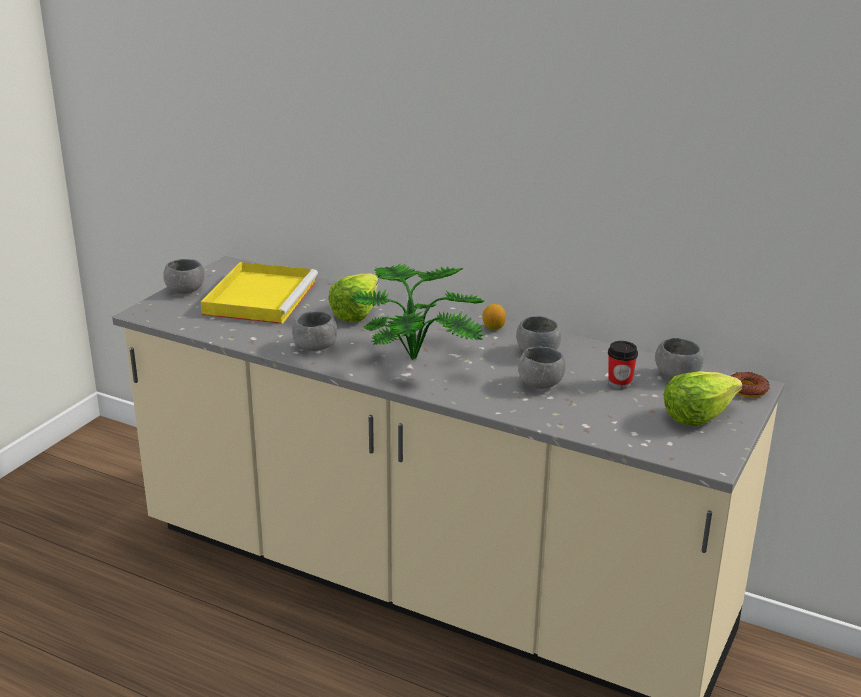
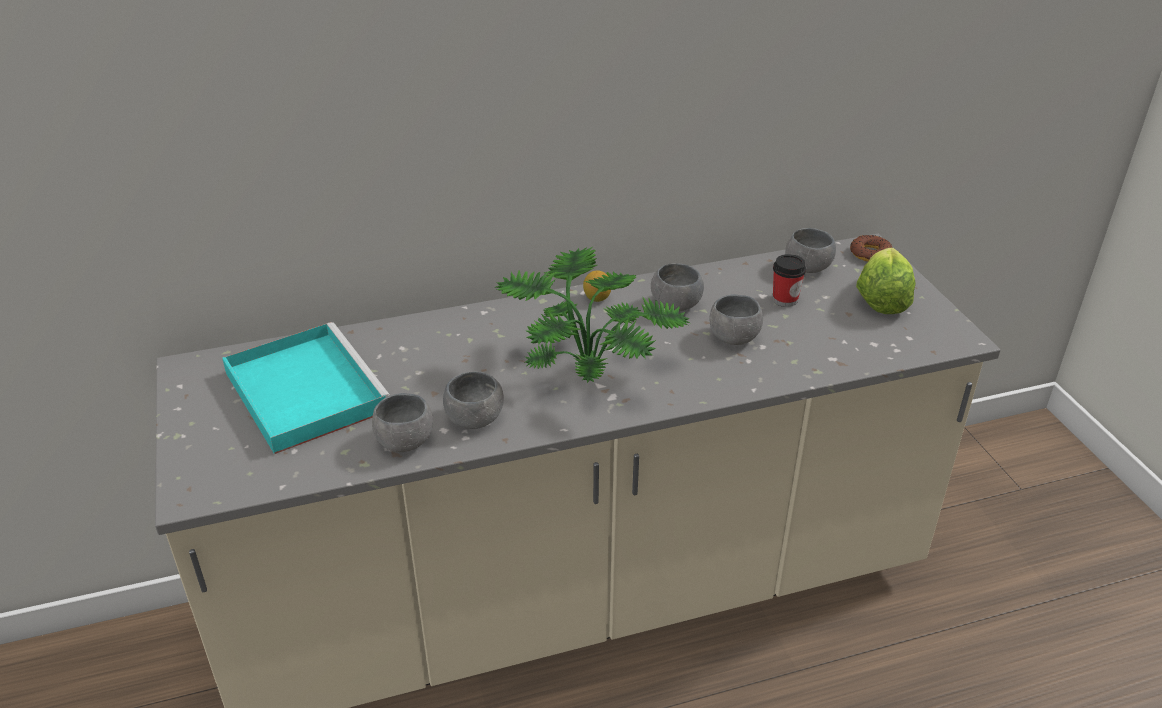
camera: 45 degrees left, 10 degrees up
grey bowl [163,259,205,294] -> grey bowl moved to [372,393,433,452]
yellow tray [201,262,318,324] -> turquoise tray [222,322,391,454]
lettuce [328,274,378,322] -> none

